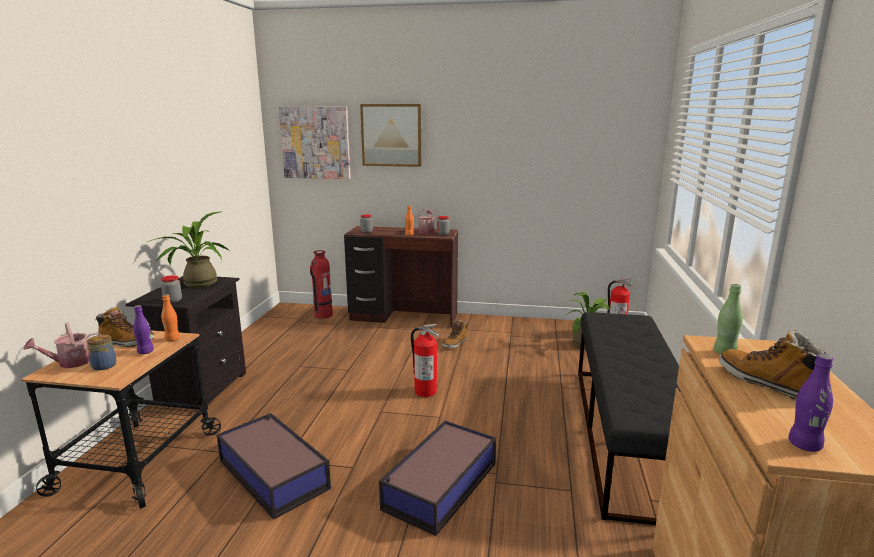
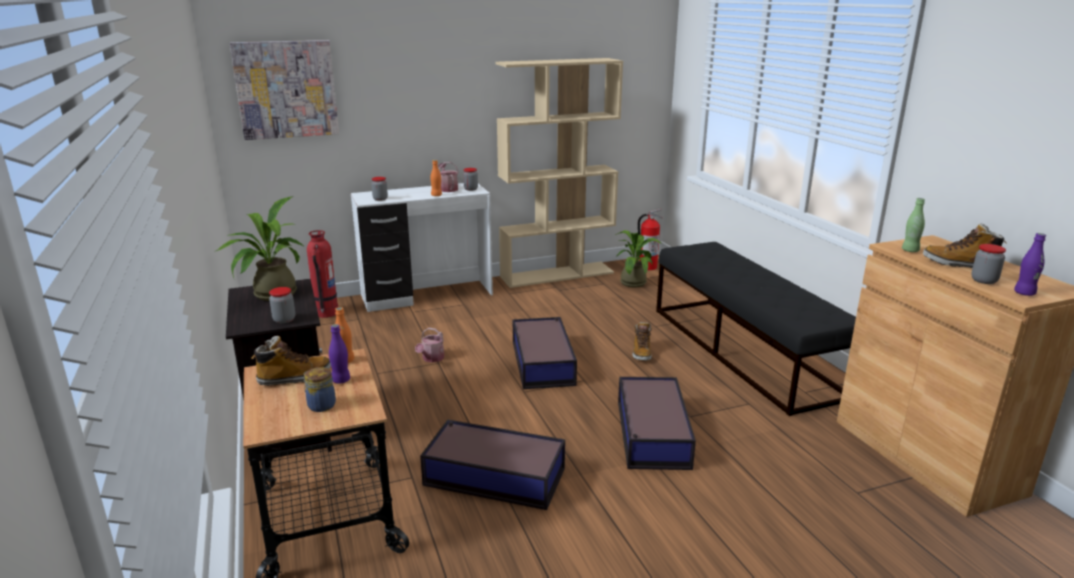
camera: 30 degrees left, 5 degrees up
watering can [23,322,101,368] -> watering can moved to [415,328,444,362]
brown desk [344,226,458,328] -> white desk [351,183,493,312]
picture [360,104,421,167] -> none
fire extinguisher [411,324,439,397] -> storage box [513,317,577,389]
boot [442,320,468,348] -> boot moved to [632,322,652,361]
none -> beige bookcase [495,58,623,288]
none -> jar [971,244,1006,284]

